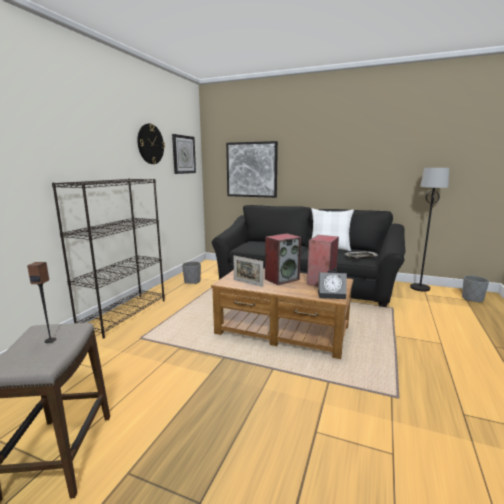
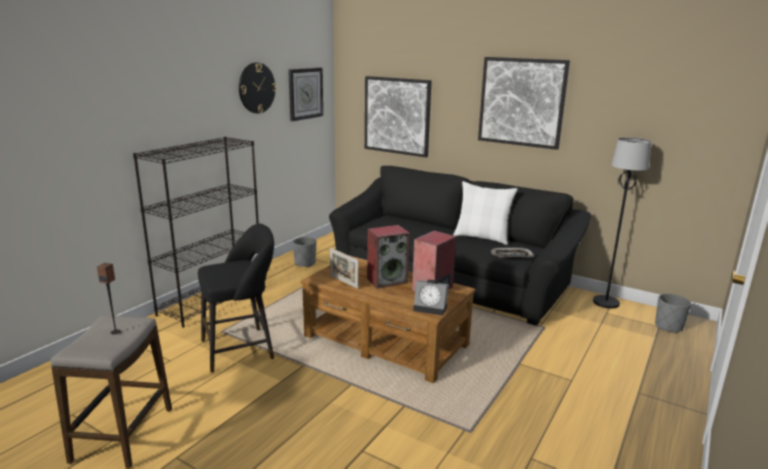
camera: 10 degrees right, 5 degrees up
none -> black stool [198,224,274,373]
none -> picture [478,57,570,150]

